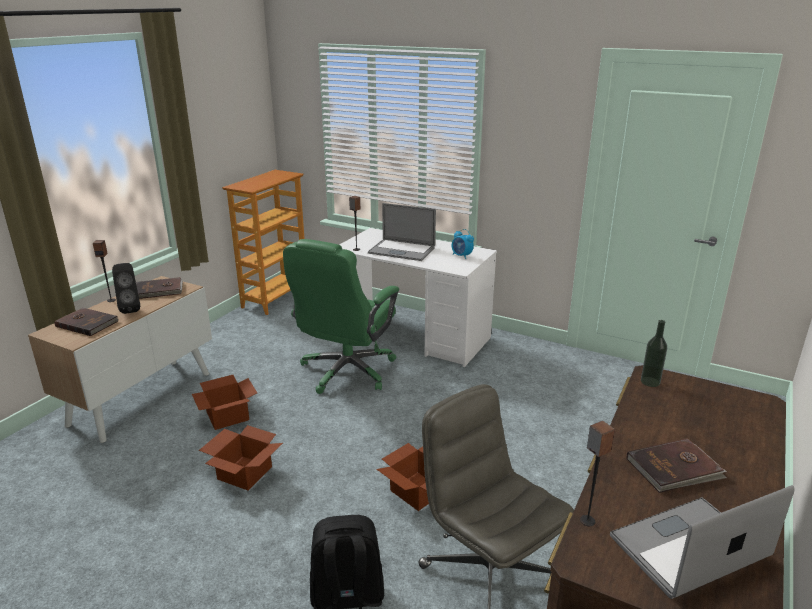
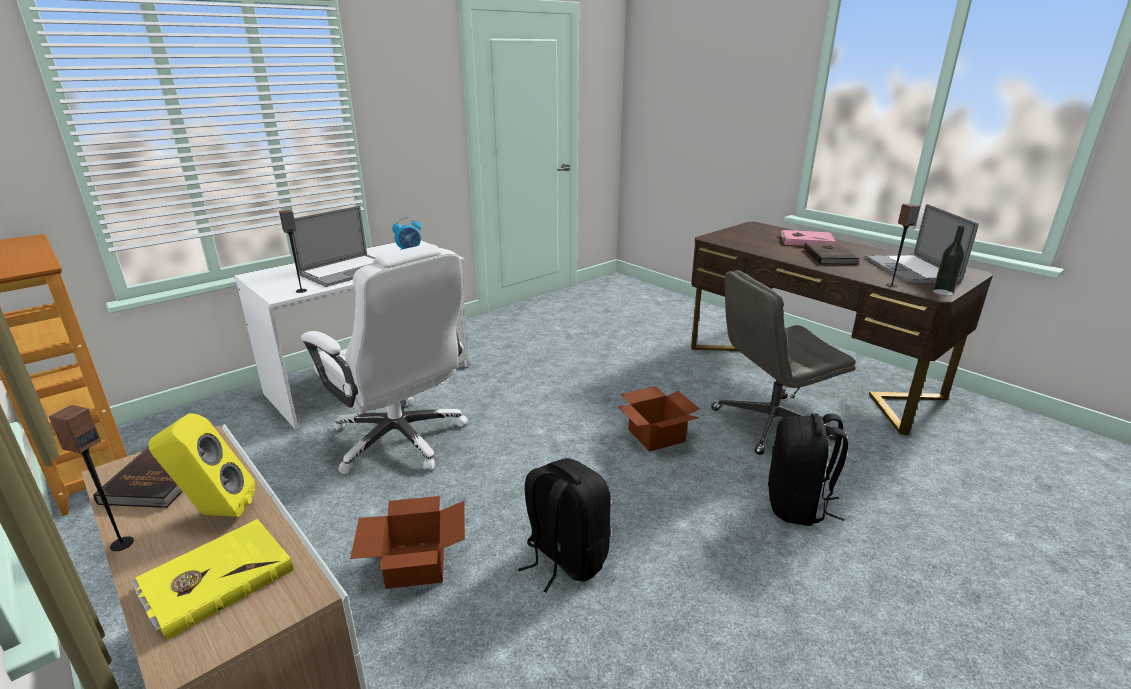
camera: 70 degrees left, 0 degrees up
brown book [54,308,118,336] -> yellow book [131,519,294,641]
black speaker [112,263,140,314] -> yellow speaker [148,413,255,517]
cardboard box [199,425,283,491] -> black backpack [518,458,611,593]
green office chair [283,239,399,394] -> white office chair [301,244,468,474]
bottle [641,320,667,387] -> bottle moved to [933,226,965,296]
none -> pink book [781,230,836,246]

